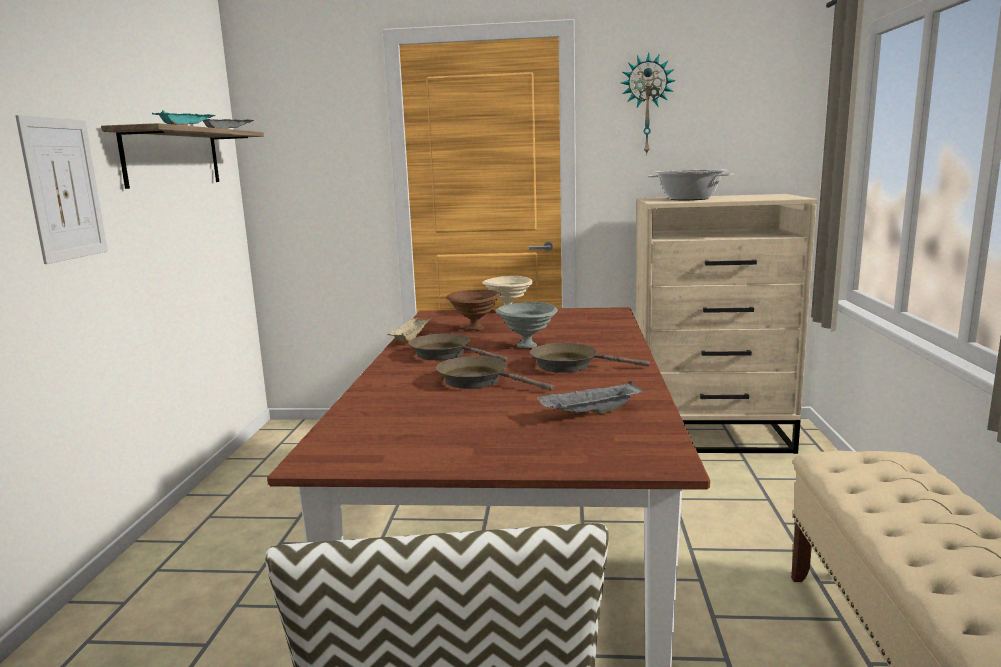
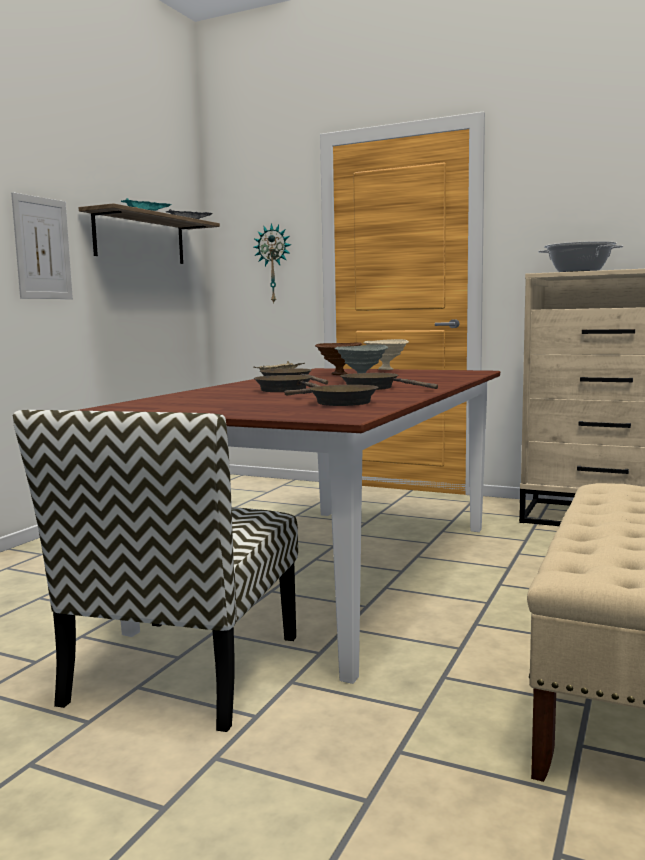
camera: 20 degrees right, 5 degrees down
grey tray [537,381,643,415] -> brown frying pan [284,385,378,406]
wall clock [621,52,676,156] -> wall clock moved to [253,223,291,304]

